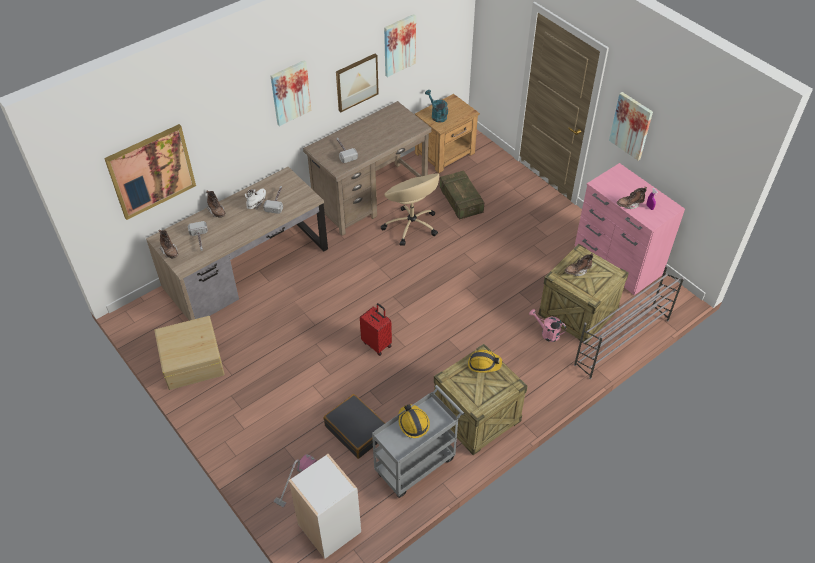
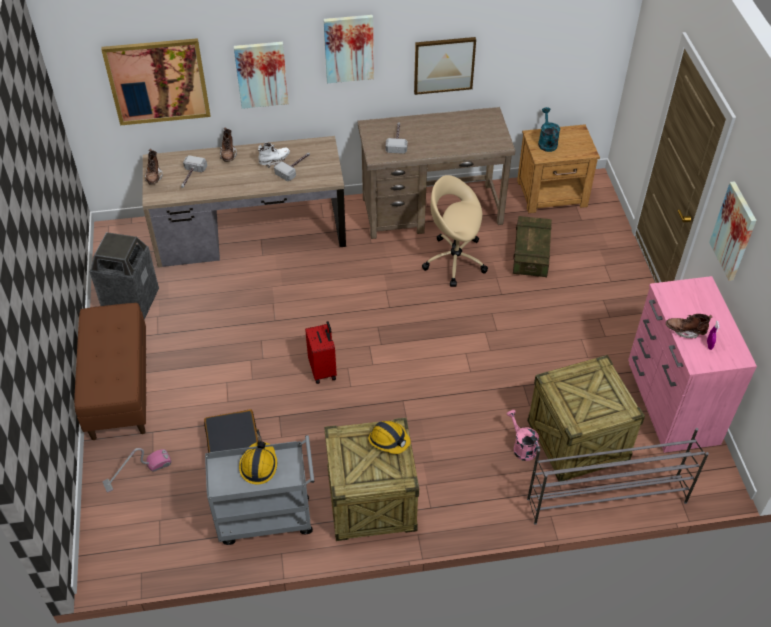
camera: 30 degrees right, 0 degrees up
beige storage box [154,316,225,390] -> trash can [90,232,159,320]
bookcase [289,454,361,559] -> none
beige office chair [381,173,439,246] -> beige office chair turned 105 degrees clockwise [422,175,488,287]
picture [384,14,416,77] -> picture moved to [234,42,288,109]
brown boot [564,253,593,276] -> none
none -> brown bench [74,303,146,440]

